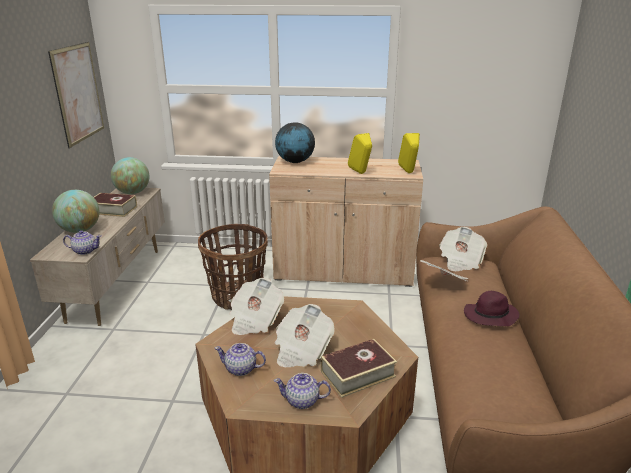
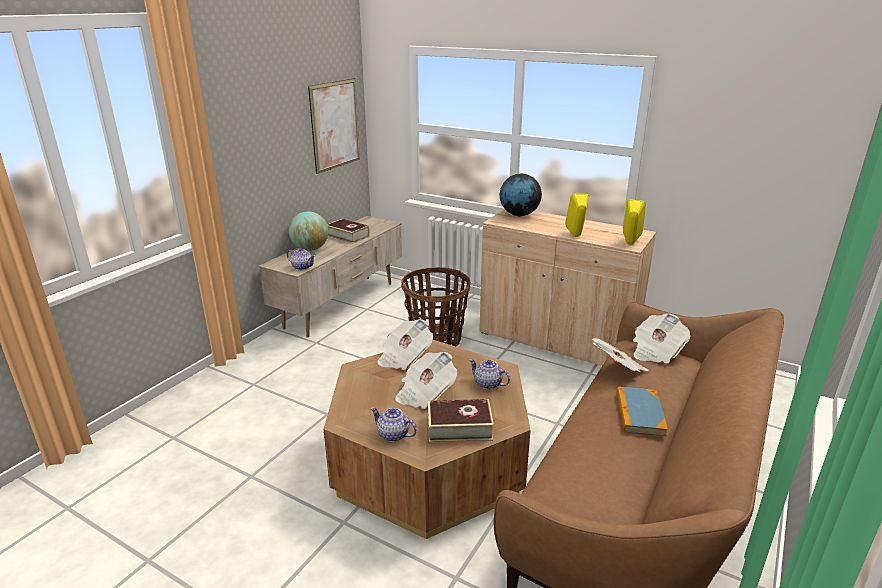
camera: 25 degrees right, 0 degrees up
globe [111,157,150,194] -> none
teapot [214,343,266,376] -> teapot moved to [469,359,510,389]
purple hat [464,291,520,326] -> book [616,387,668,436]

